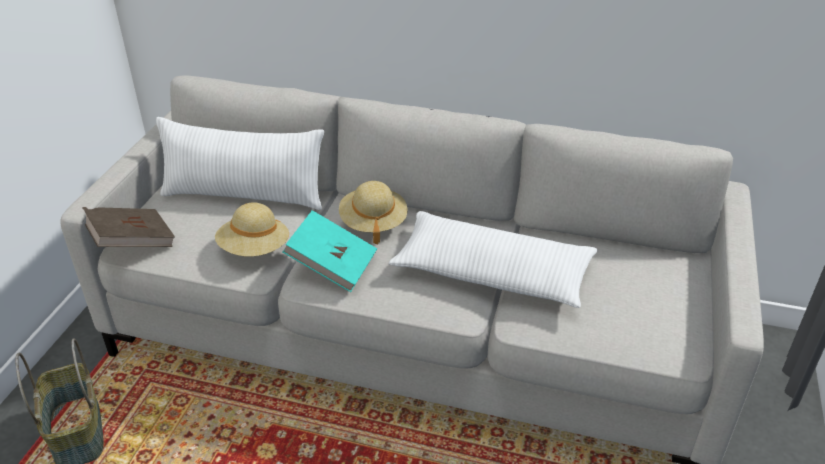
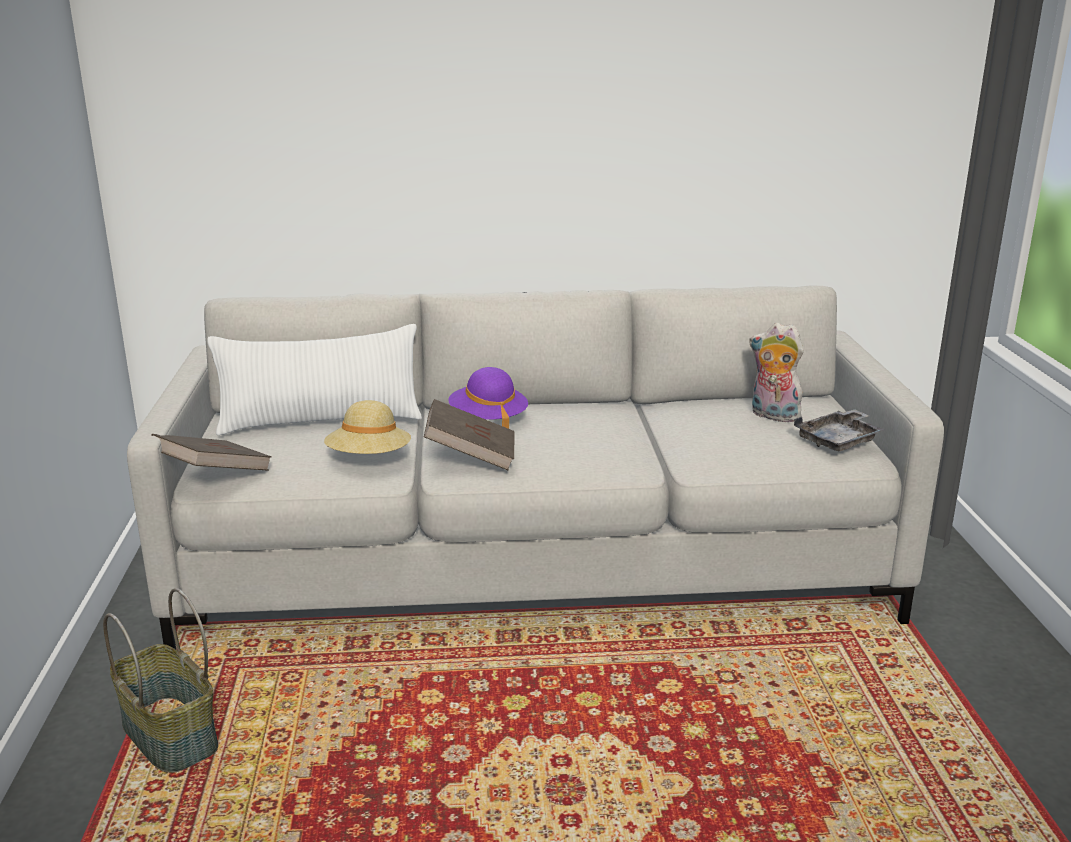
camera: 20 degrees left, 15 degrees down
turquoise book [283,210,377,292] -> brown book [424,399,515,470]
beige hat [339,181,408,244] -> purple hat [448,367,528,429]
white pillow [389,211,598,308] -> none
none -> plush toy [749,323,806,422]
none -> grey tray [794,409,885,451]

